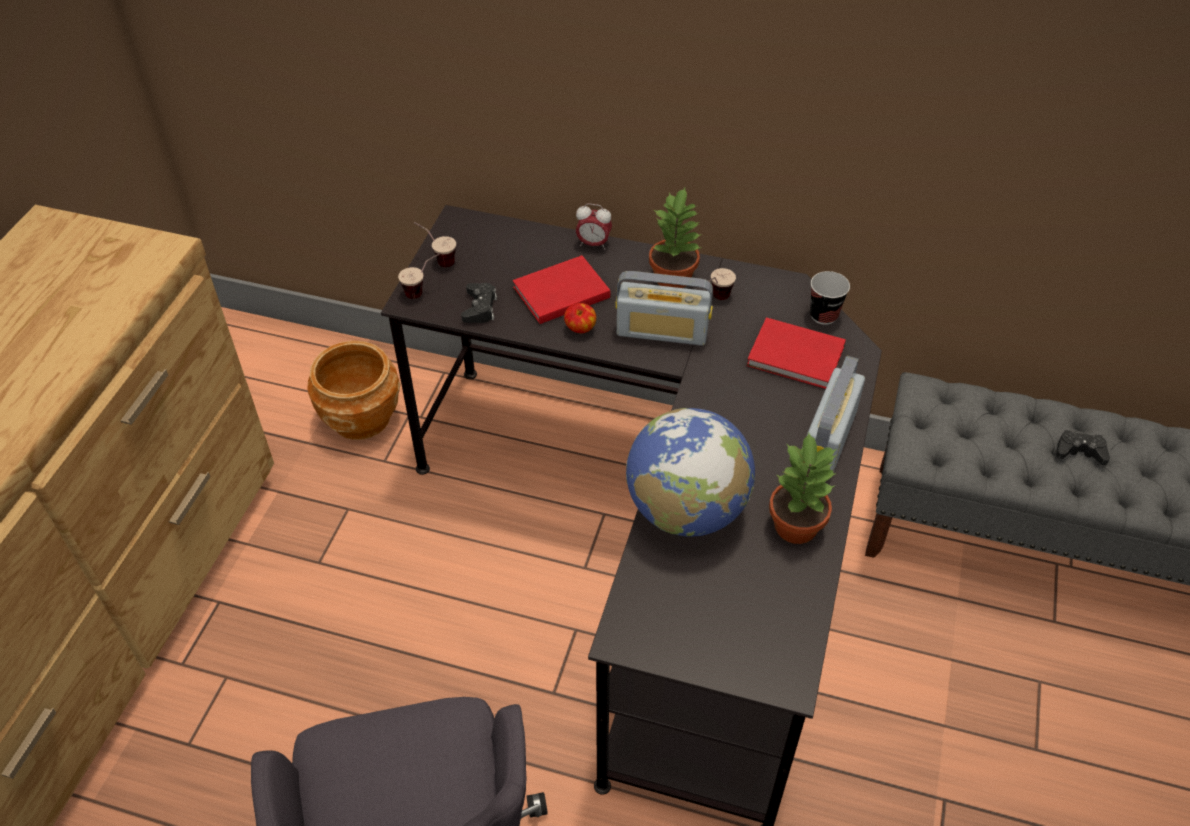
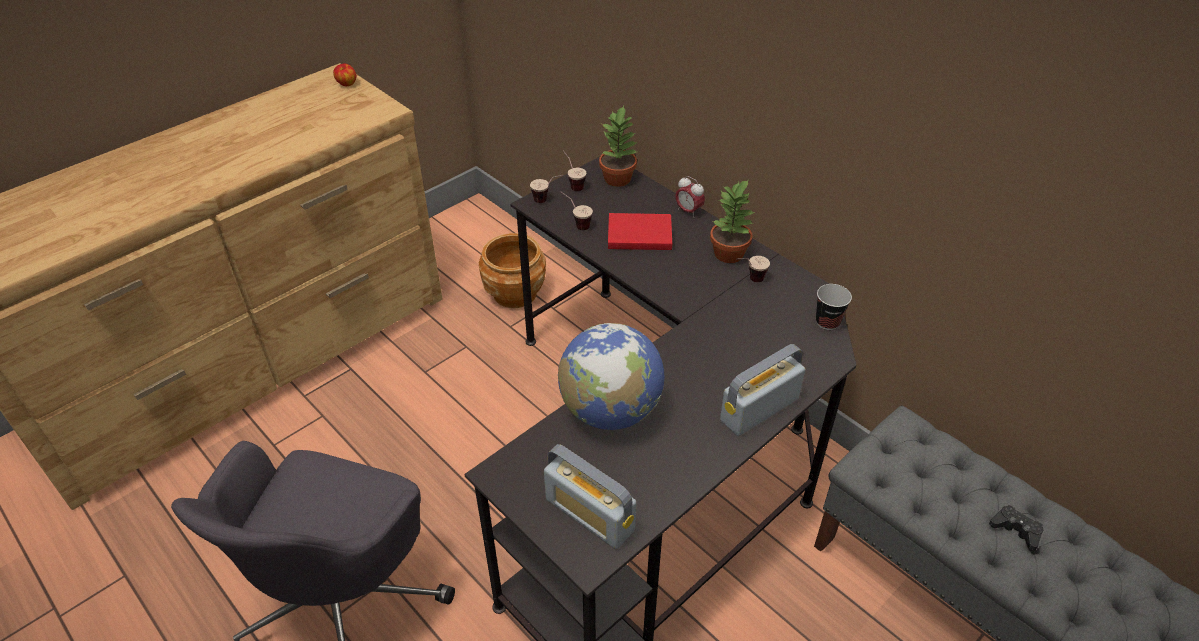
camera: 30 degrees right, 5 degrees down
black game controller [461,283,497,323] -> cup [561,192,593,230]
apple [564,303,596,333] -> apple moved to [333,63,356,86]
radio [615,271,713,346] -> radio moved to [544,444,636,549]
red book [747,317,846,389] -> none
potted plant [769,433,837,544] -> potted plant moved to [599,106,637,187]

